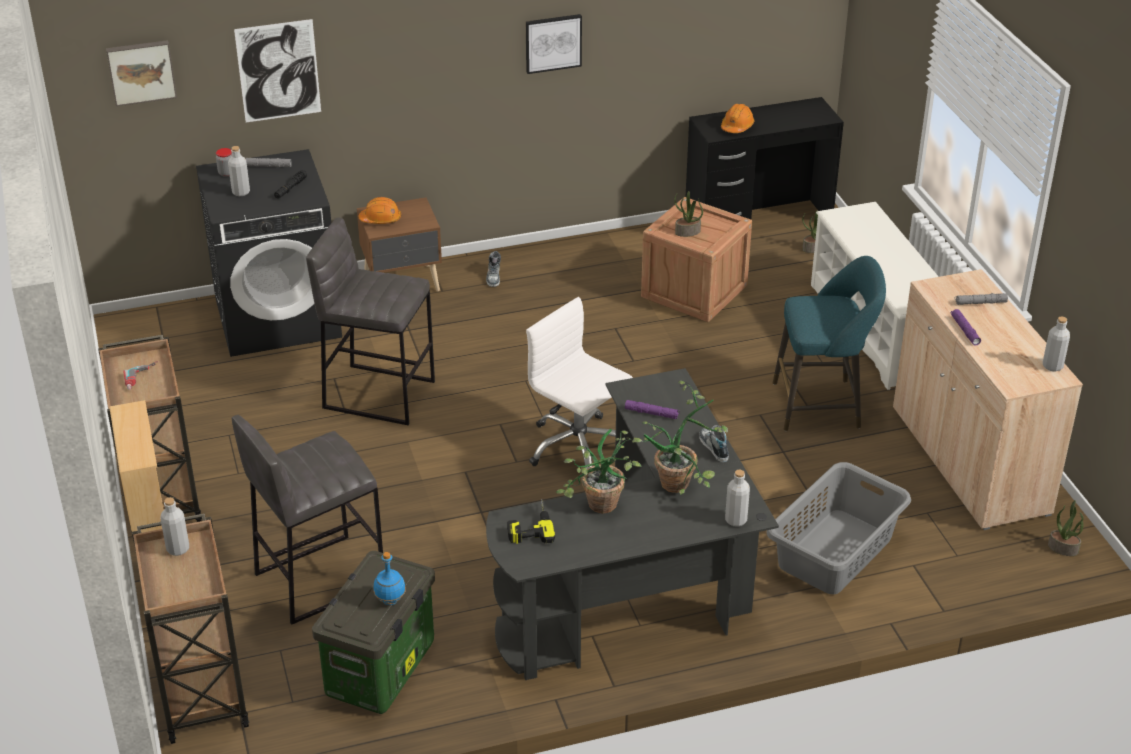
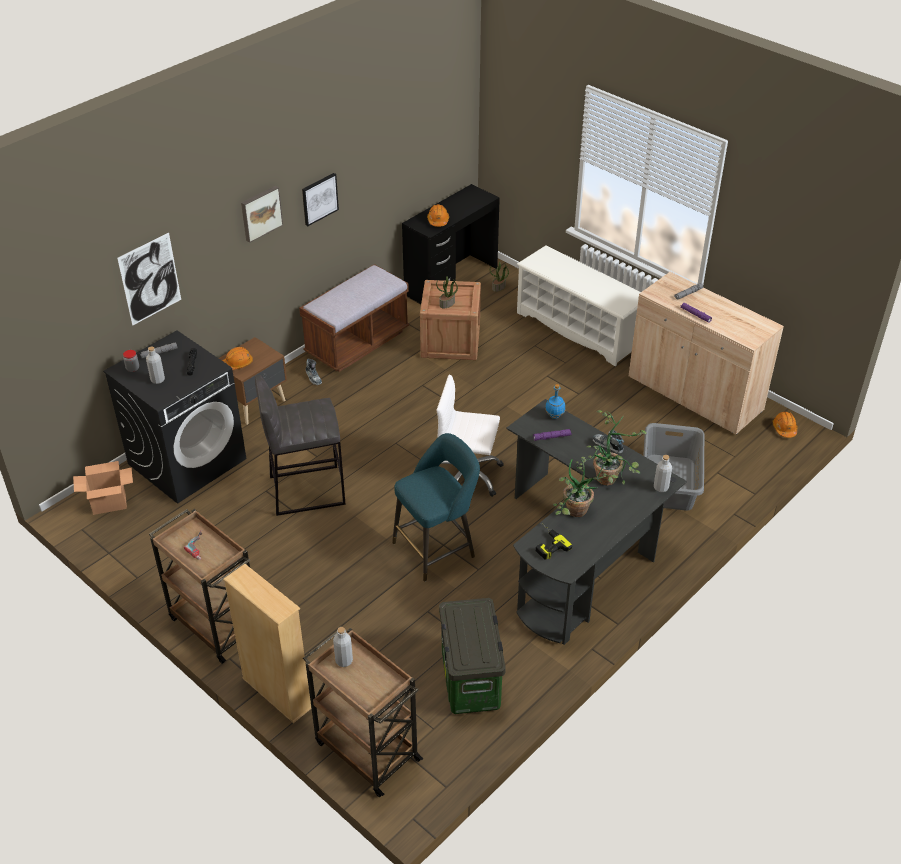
camera: 30 degrees left, 5 degrees up
picture [106,40,177,106] -> picture moved to [241,185,283,243]
grey stool [232,415,383,625] -> none
blue bottle [373,552,406,605] -> blue bottle moved to [545,384,565,419]
turquoise stool [773,256,886,431] -> turquoise stool moved to [392,433,480,582]
grey bottle [1043,316,1070,371] -> none
potted plant [1048,500,1084,556] -> orange hard hat [773,411,798,438]
none -> cardboard box [73,461,133,515]
none -> brown bench [299,264,410,372]

